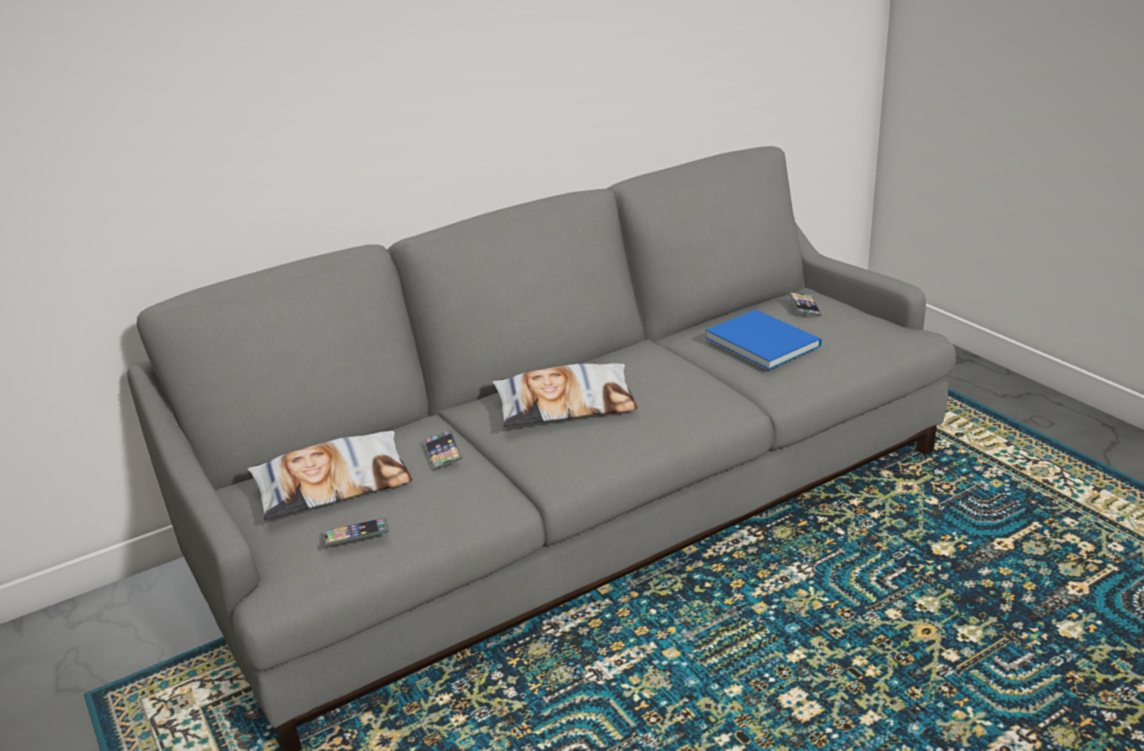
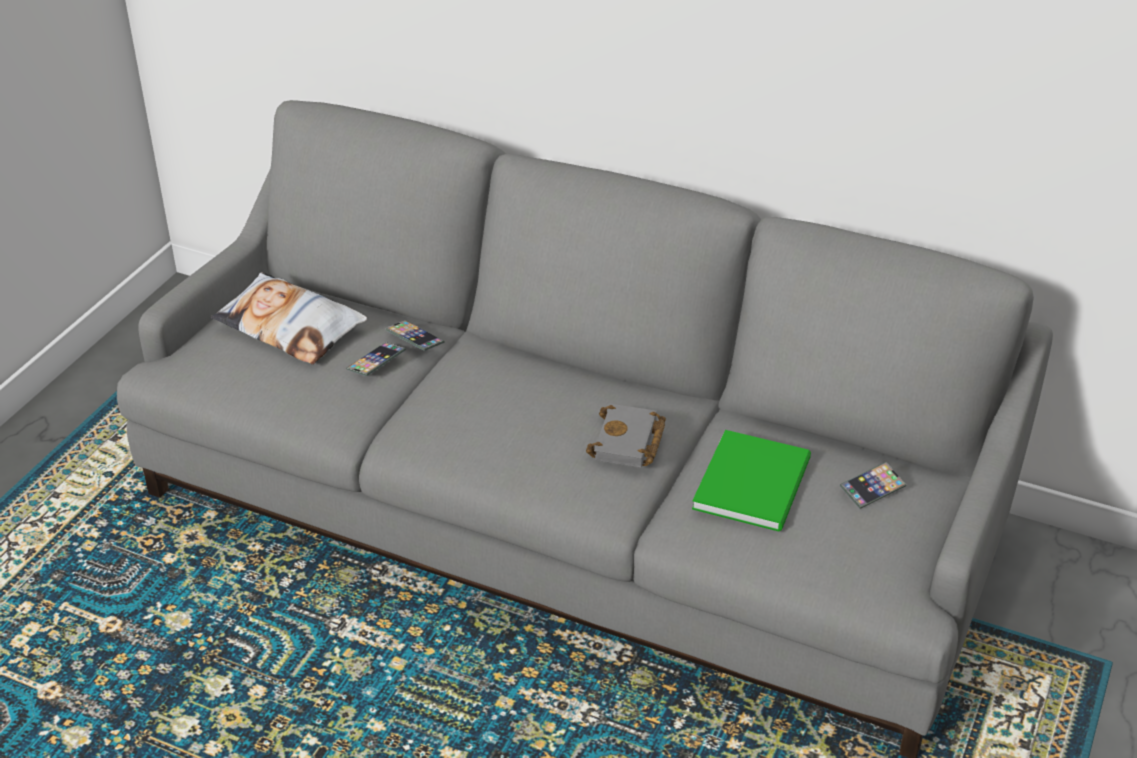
camera: 55 degrees right, 10 degrees up
phone [324,518,389,546] -> phone moved to [385,320,444,351]
pillow [492,363,638,427] -> none
blue book [706,310,822,370] -> green book [692,430,811,532]
none -> grey book [586,404,666,468]

